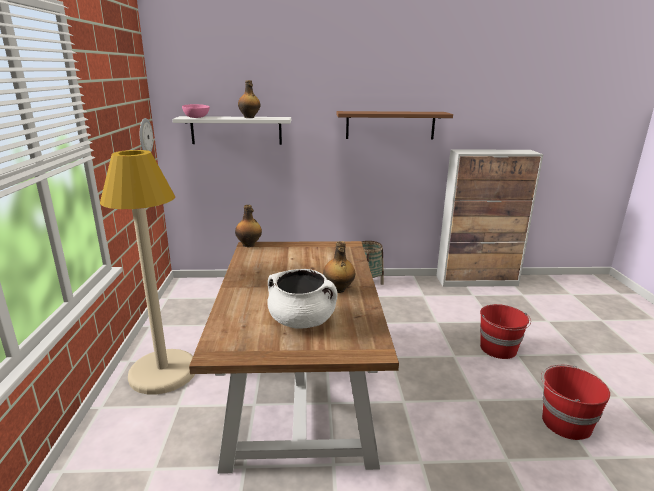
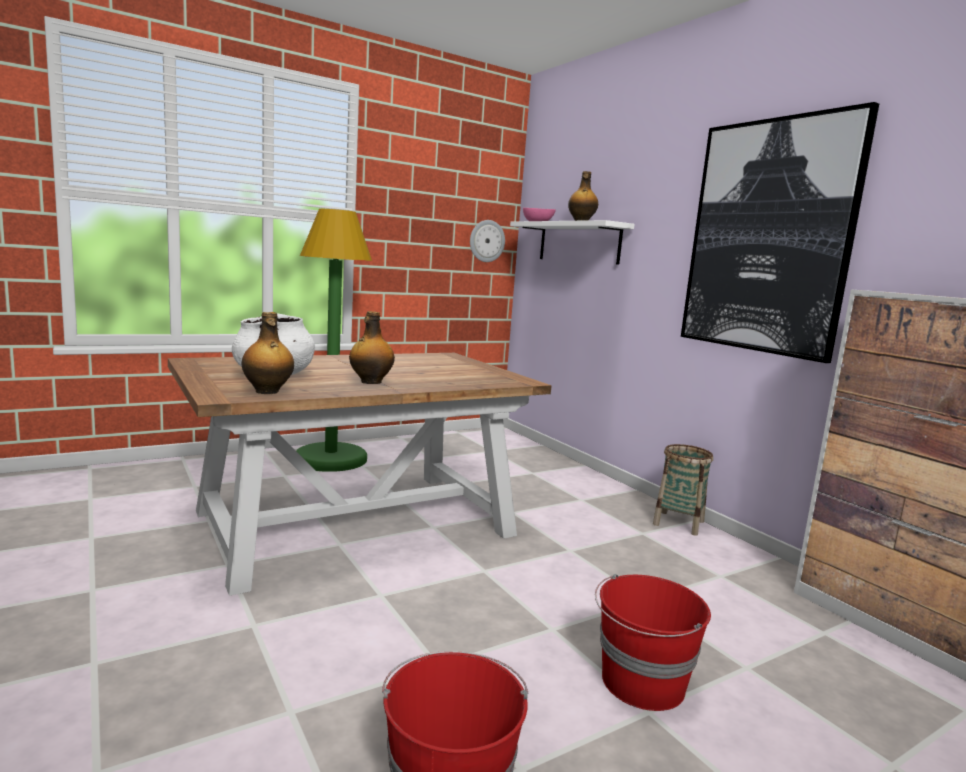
camera: 60 degrees right, 10 degrees down
beige floor lamp [100,150,195,395] -> green floor lamp [296,209,372,472]
bottle [235,205,262,247] -> bottle moved to [241,312,294,394]
brown shelf [336,111,453,139] -> picture [681,102,879,363]

